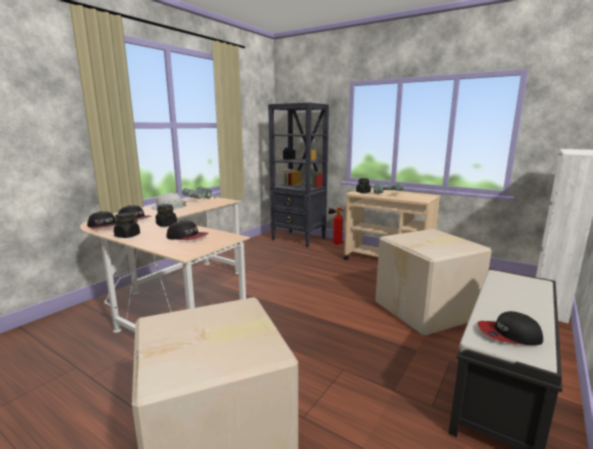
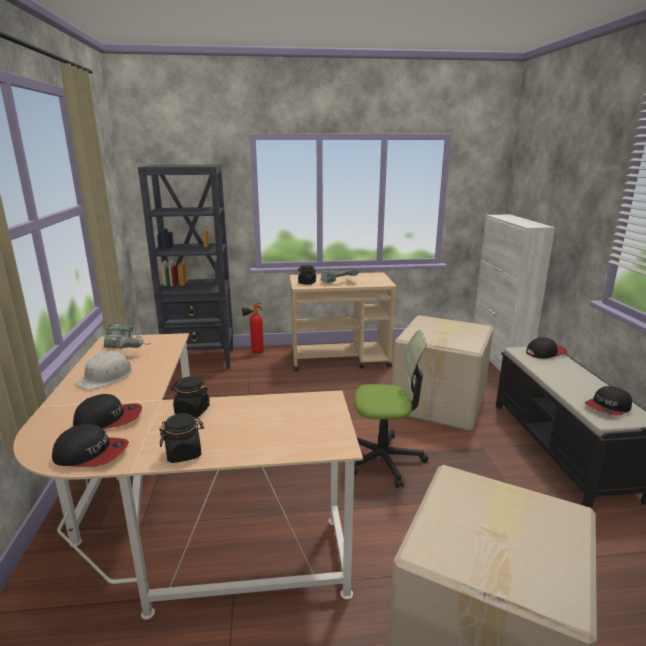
camera: 40 degrees left, 5 degrees up
cap [167,221,208,240] -> cap moved to [526,337,568,358]
none -> office chair [354,330,428,488]

